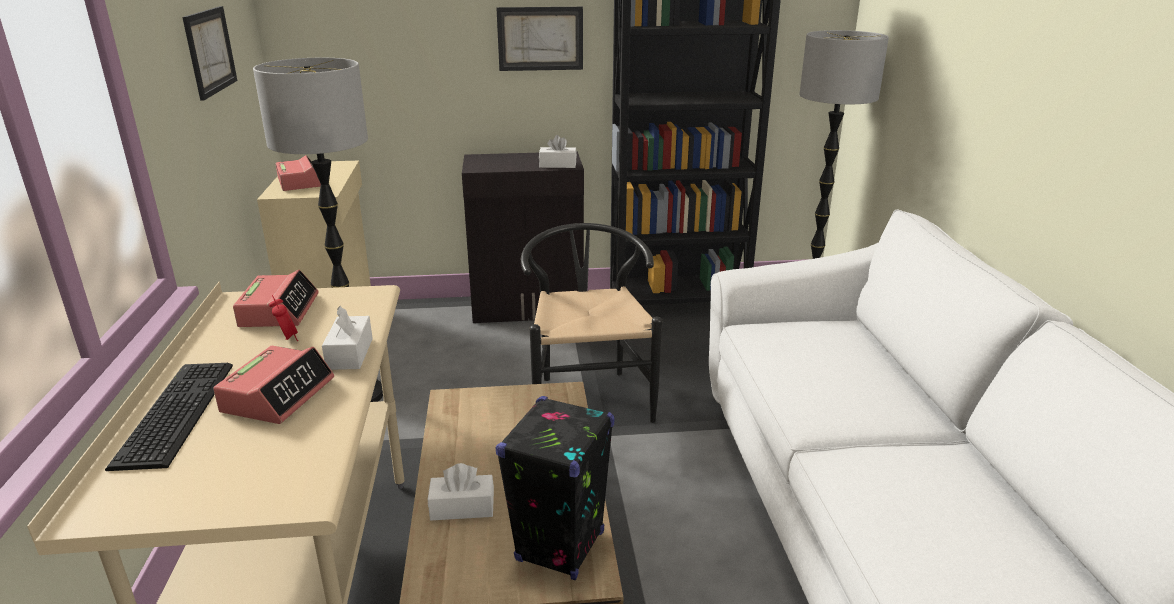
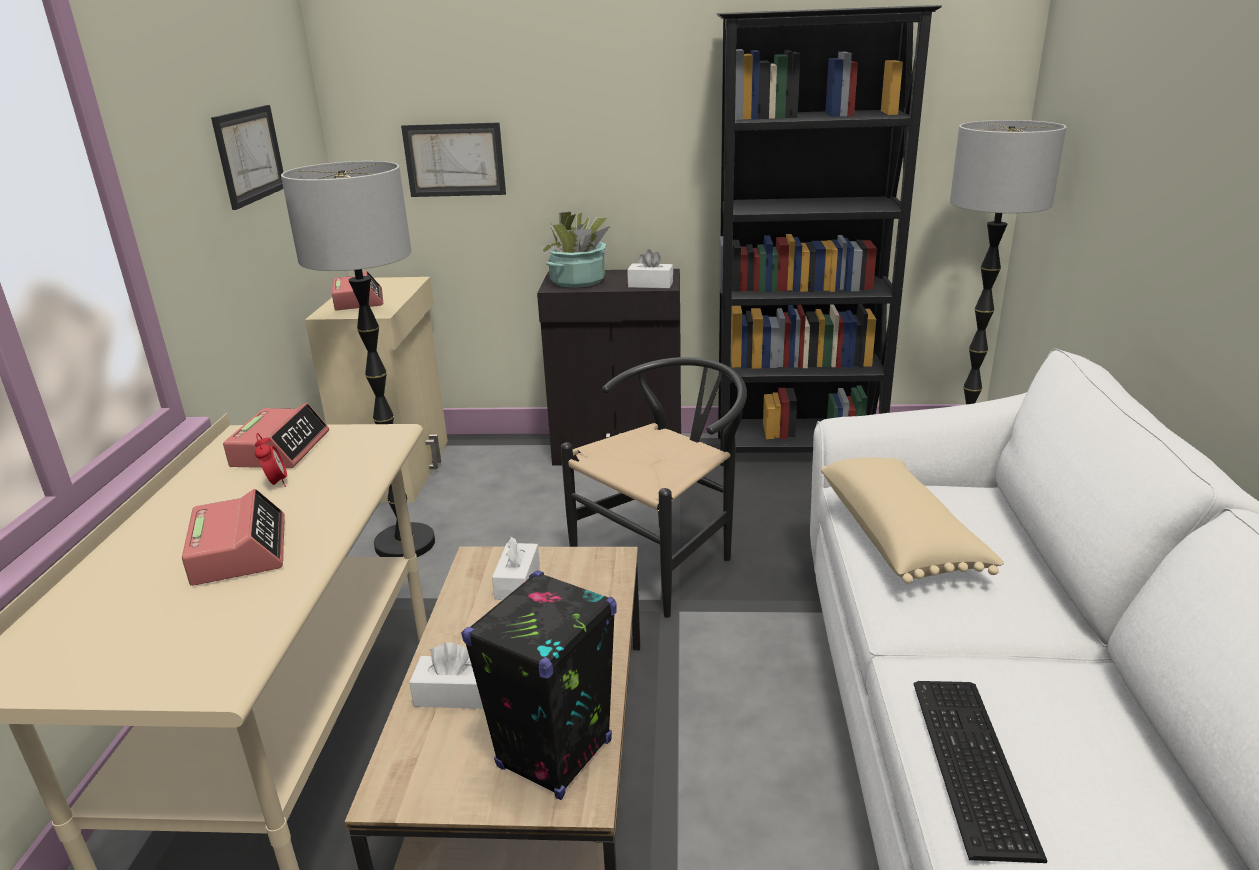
camera: 10 degrees right, 0 degrees up
keyboard [105,363,233,471] -> keyboard moved to [914,681,1047,863]
alarm clock [213,346,334,424] -> alarm clock turned 45 degrees counterclockwise [182,489,285,586]
white tissue box [322,306,373,370] -> white tissue box moved to [492,537,540,600]
picture [496,7,583,71] -> picture moved to [401,122,506,197]
black chair [521,223,662,423] -> black chair turned 45 degrees clockwise [561,357,747,618]
none -> potted plant [541,212,610,288]
none -> beige pillow [821,457,1004,584]

